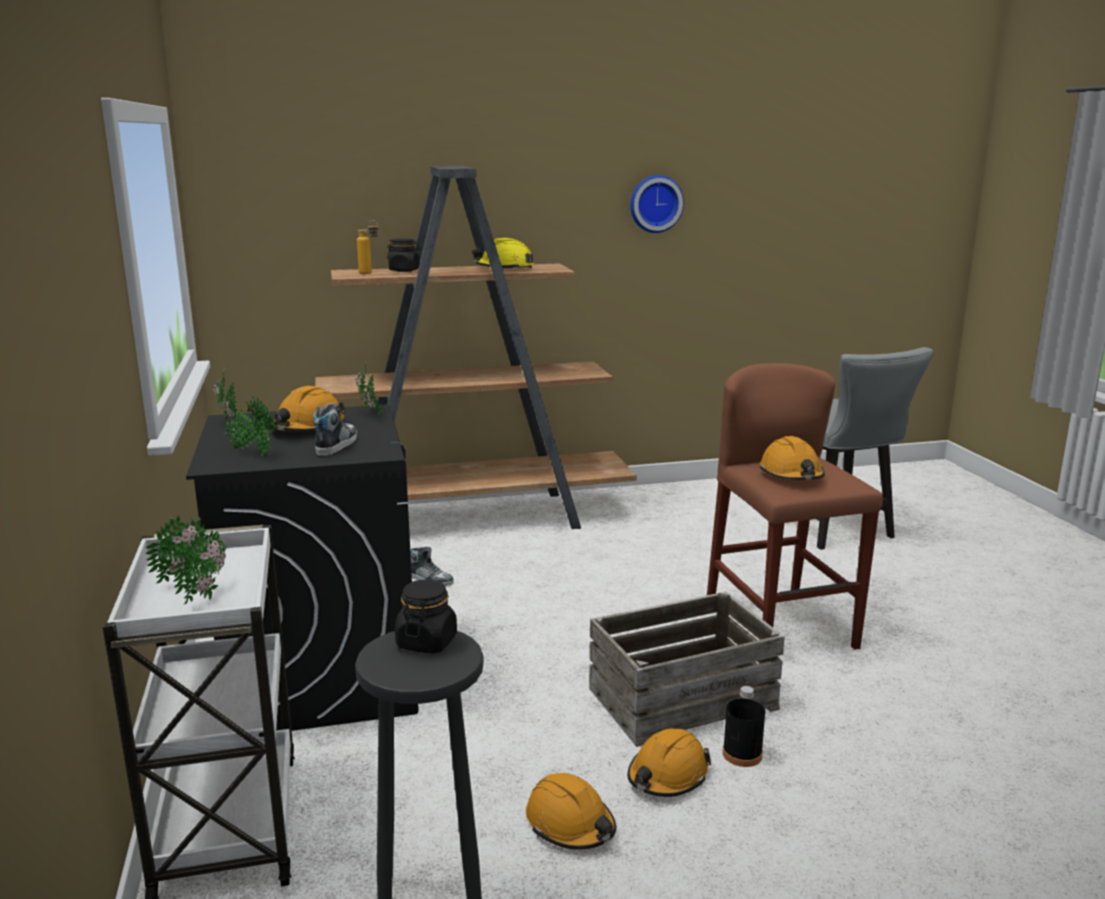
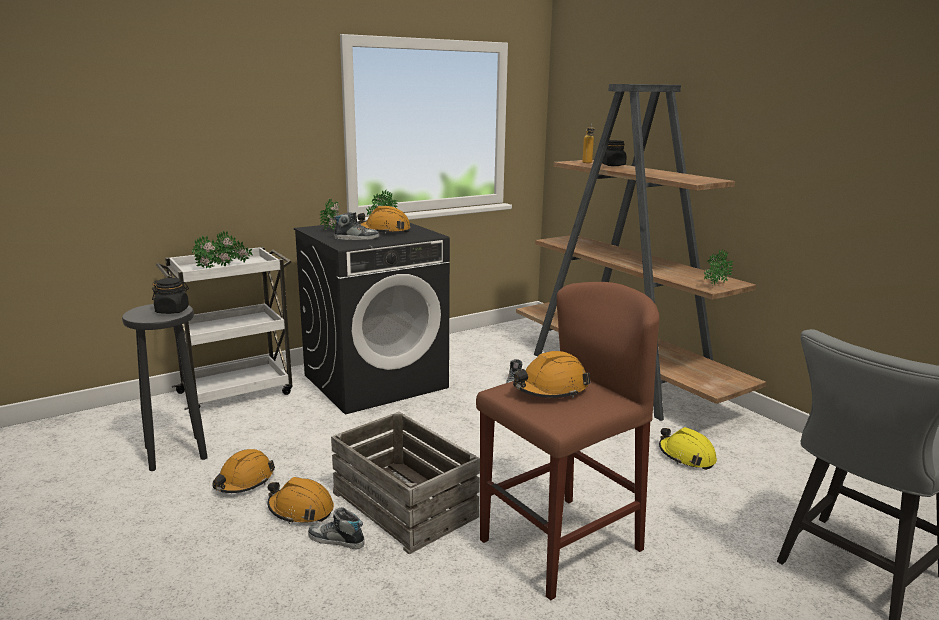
camera: 70 degrees right, 0 degrees up
potted plant [355,363,383,416] -> potted plant moved to [704,249,734,285]
yellow hard hat [472,238,534,270] -> yellow hard hat moved to [659,427,717,470]
wall clock [630,175,684,233] -> none
black bottle [723,686,765,767] -> shoe [308,507,365,549]

